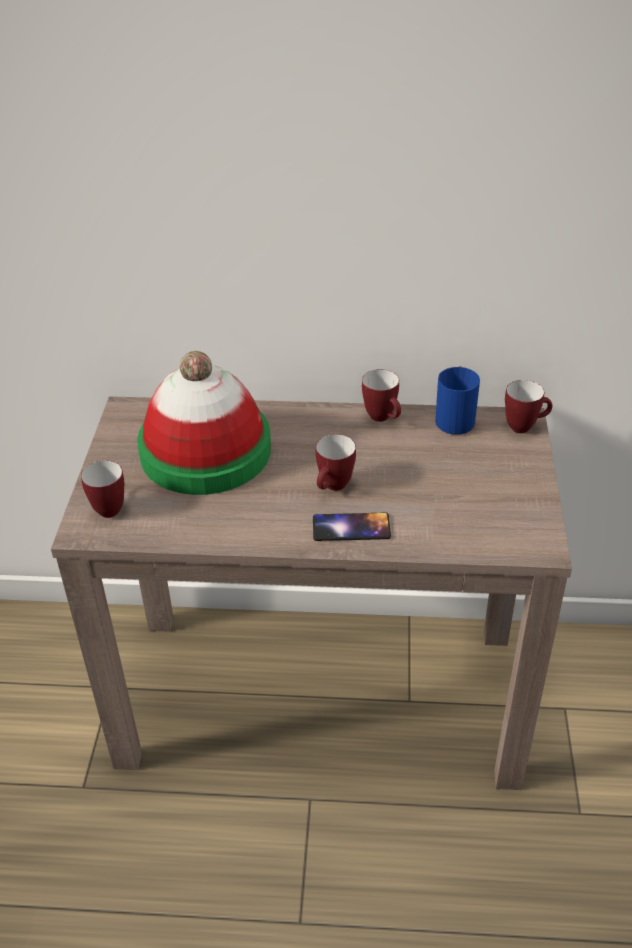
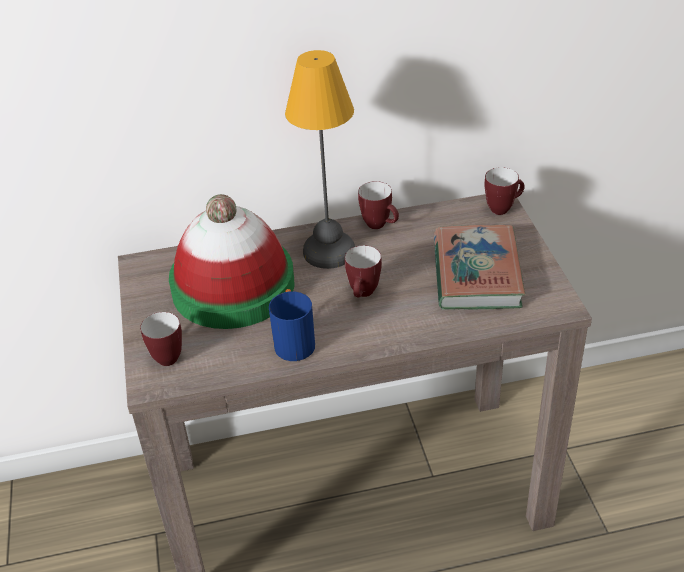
camera: 15 degrees left, 0 degrees up
phone [313,513,391,541] -> none
blue mug [435,366,480,435] -> blue mug moved to [269,289,315,361]
none -> table lamp [285,50,355,269]
none -> book [434,225,525,310]

